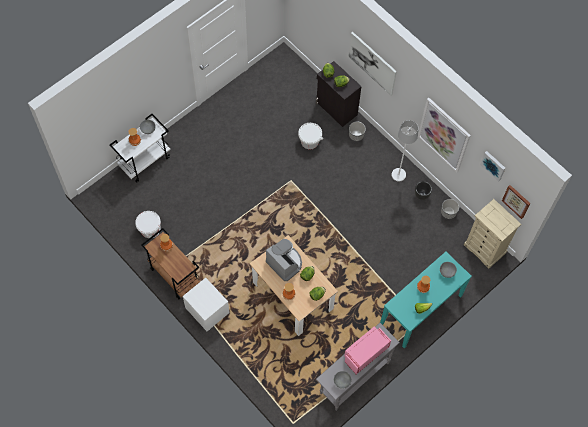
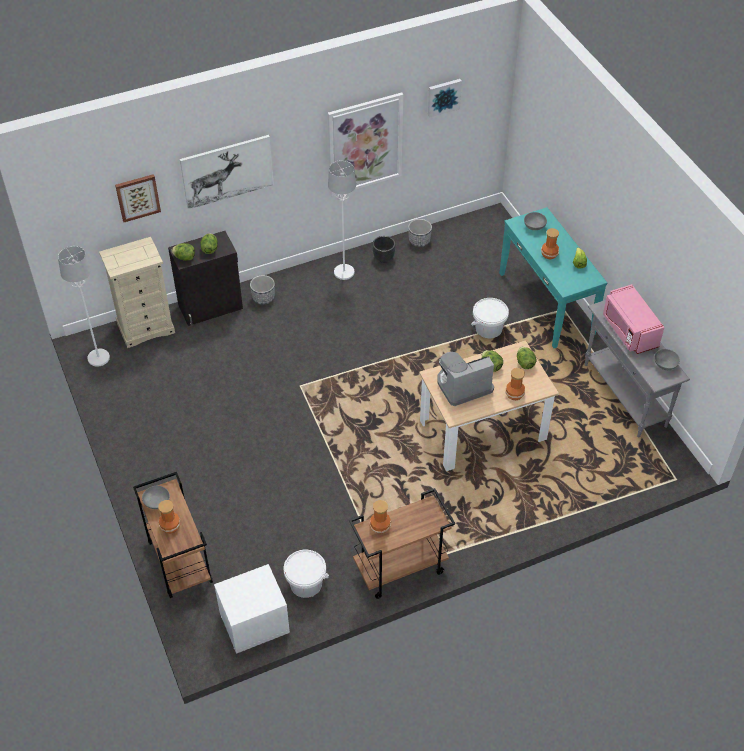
camera: 70 degrees left, 15 degrees down
white cart [110,114,170,182] -> brown cart [133,472,213,598]
white nightstand [183,278,229,331] -> white nightstand moved to [214,564,290,654]
white bucket [298,123,323,149] -> white bucket moved to [471,298,509,338]
beige dresser [464,199,521,269] -> beige dresser moved to [99,237,175,348]
picture [502,185,530,219] -> picture moved to [115,174,161,222]
none -> white floor lamp [58,246,110,366]

